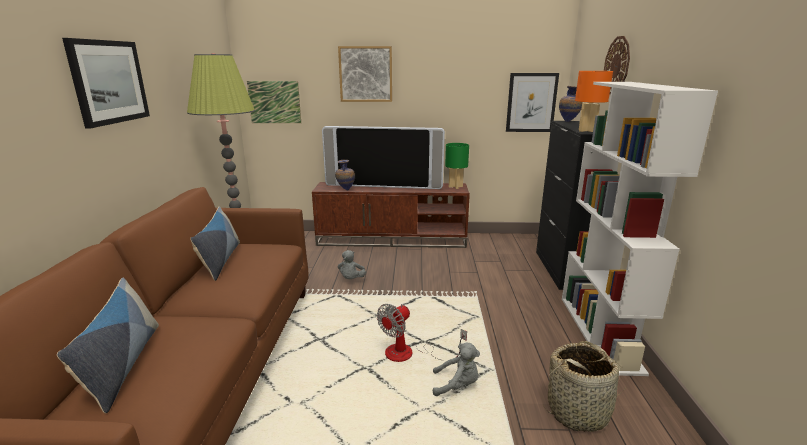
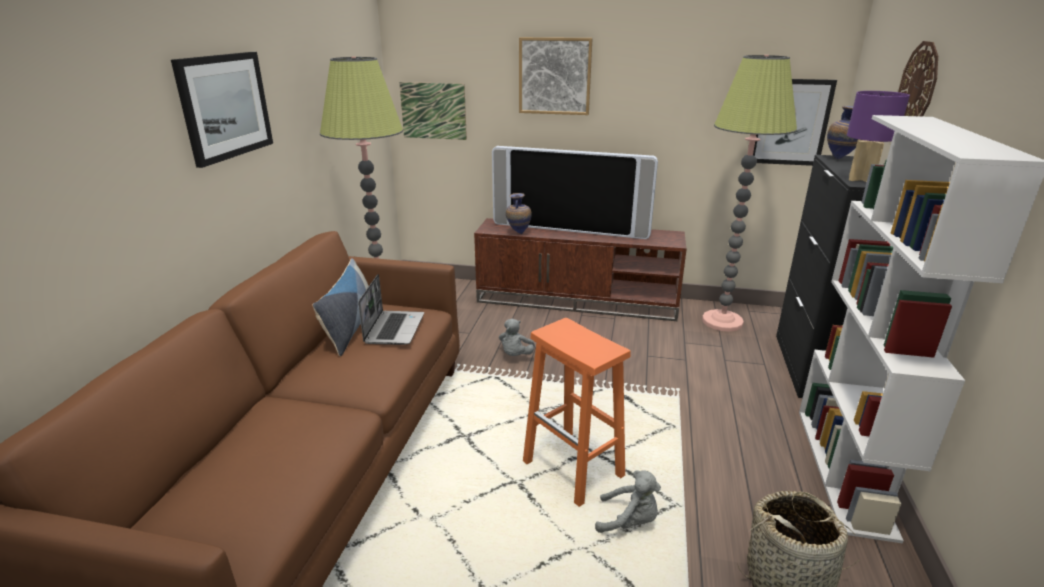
camera: 10 degrees right, 5 degrees up
pillow [57,278,159,413] -> none
fan [377,304,467,362] -> orange stool [523,318,631,507]
green table lamp [445,143,469,189] -> none
orange table lamp [575,71,613,132] -> purple table lamp [847,91,910,182]
none -> laptop [358,274,424,345]
none -> floor lamp [702,55,797,332]

